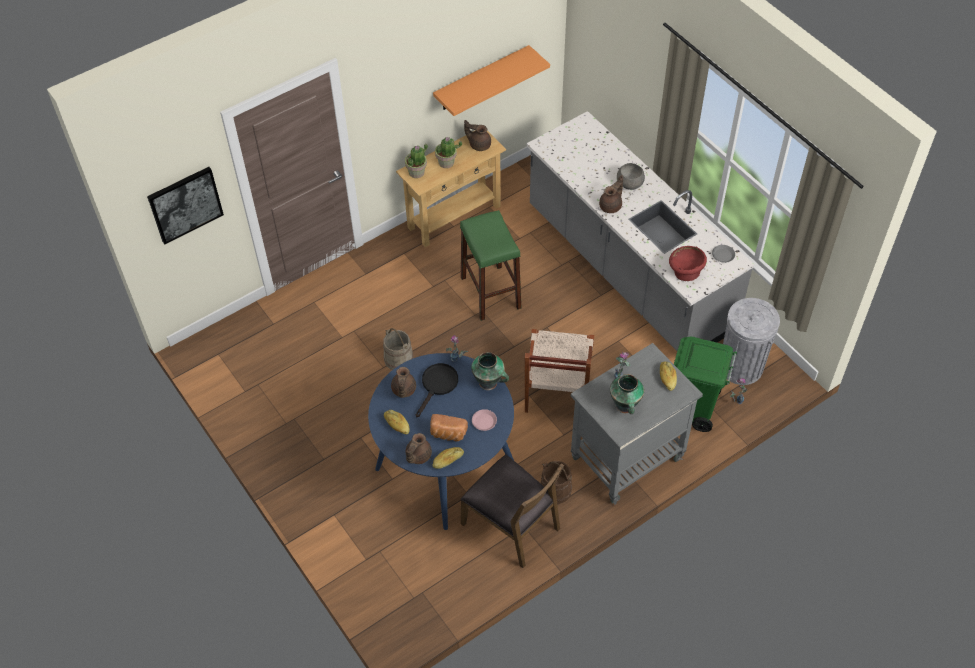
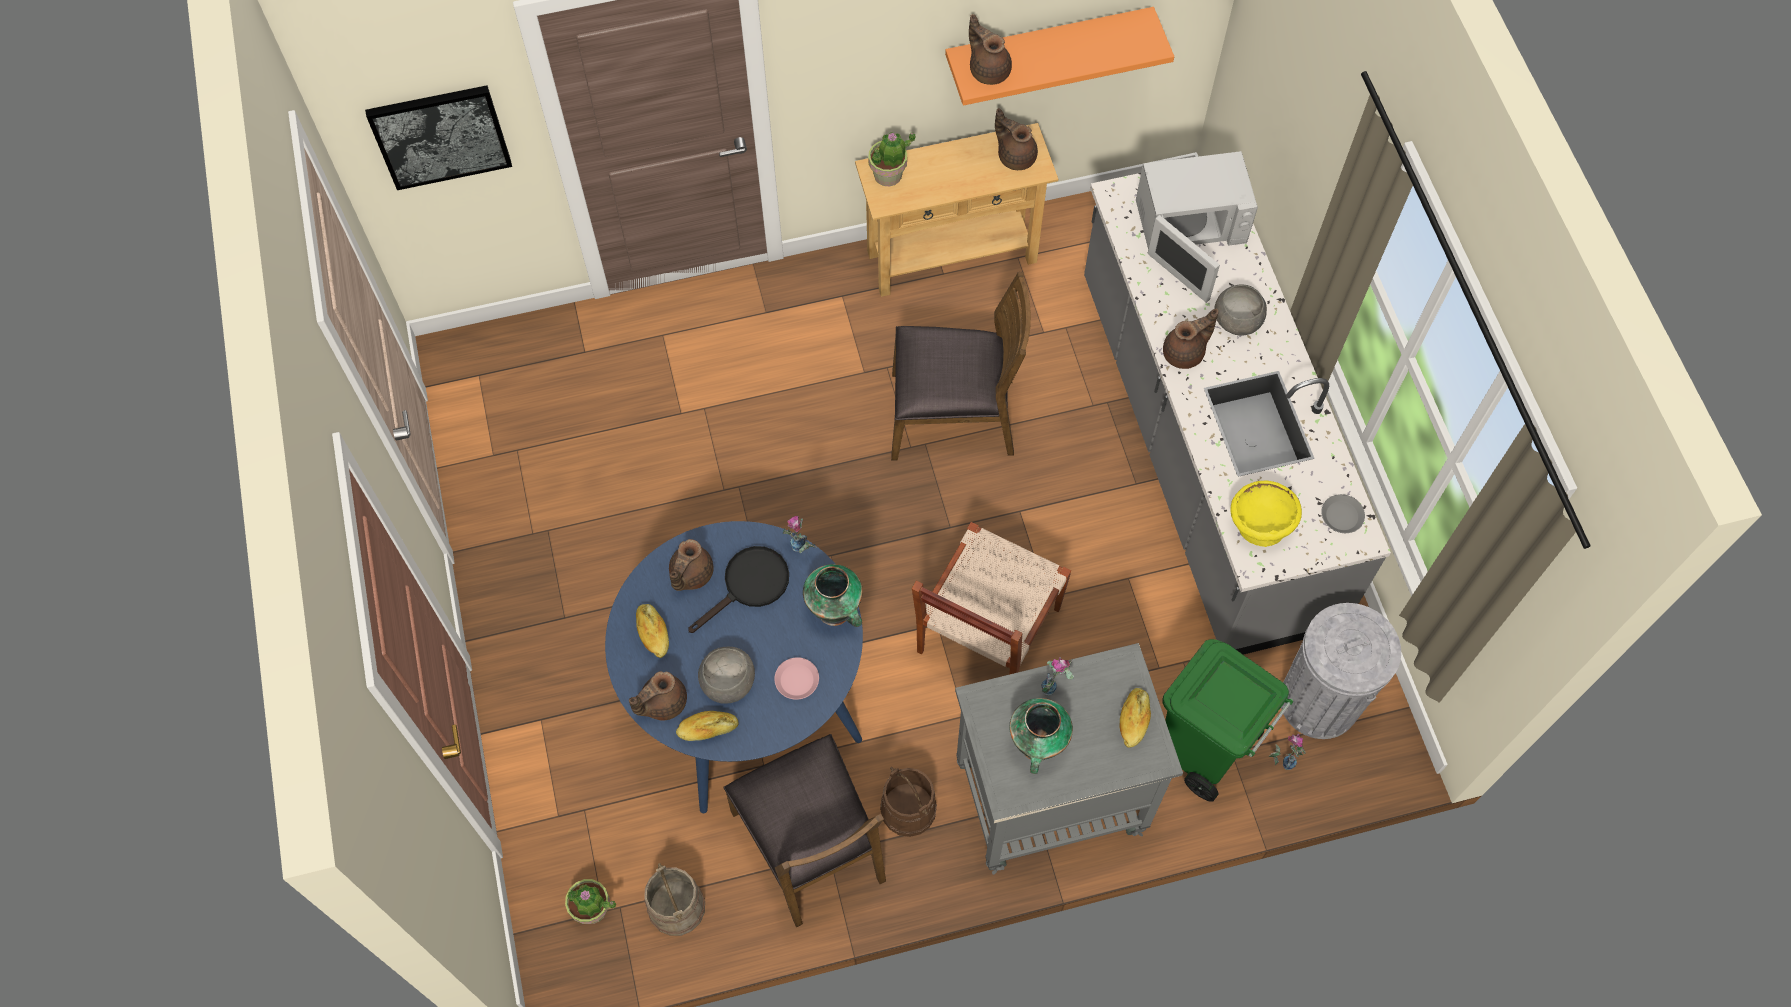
camera: 20 degrees right, 10 degrees up
beige bucket [383,328,413,370] -> beige bucket moved to [644,863,705,936]
bread [430,414,468,441] -> grey bowl [698,647,755,704]
potted plant [435,137,462,168] -> potted plant moved to [565,879,617,924]
green stool [460,210,522,321] -> brown chair [891,272,1031,460]
red bowl [669,246,707,281] -> yellow bowl [1230,480,1302,547]
none -> brown teapot [969,14,1012,85]
none -> white microwave [1136,151,1258,303]

